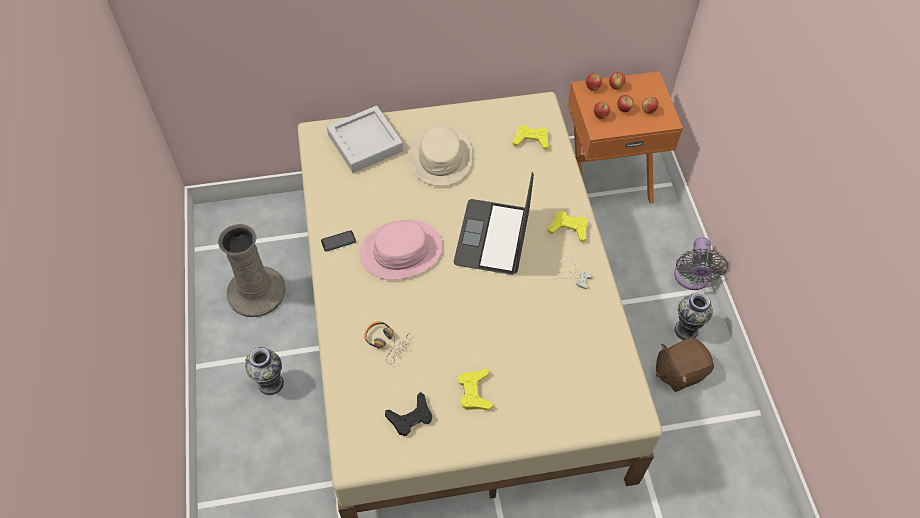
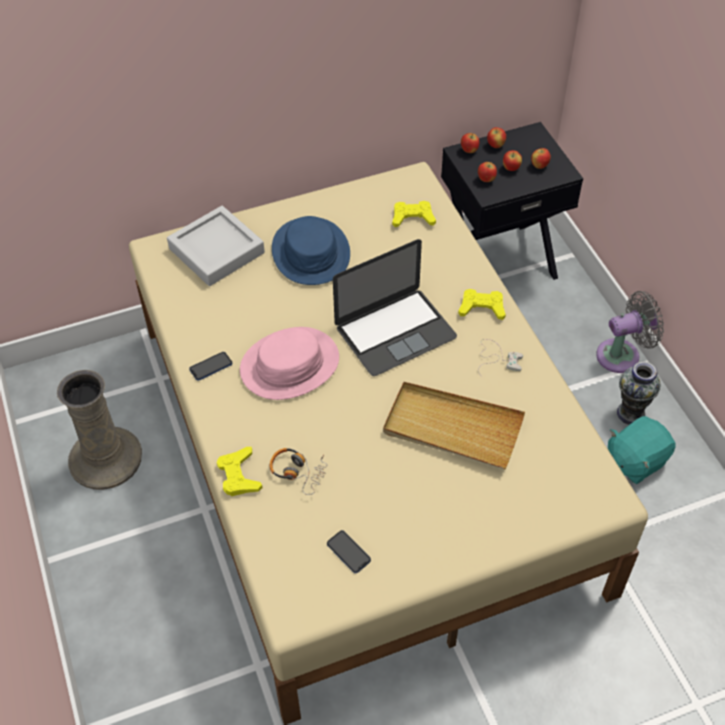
camera: 10 degrees left, 5 degrees down
vase [245,347,284,395] -> none
black game controller [385,392,432,436] -> phone [327,530,371,573]
beige hat [409,126,473,186] -> blue hat [272,216,350,285]
laptop [454,172,534,275] -> laptop turned 120 degrees counterclockwise [333,239,457,376]
yellow game controller [458,369,493,410] -> yellow game controller moved to [217,447,262,496]
orange nightstand [568,71,683,203] -> black nightstand [441,122,583,280]
brown plush toy [656,338,714,392] -> turquoise plush toy [608,416,676,484]
grey fan [674,237,728,290] -> grey fan turned 105 degrees counterclockwise [596,291,664,373]
none -> beige tray [383,382,525,469]

